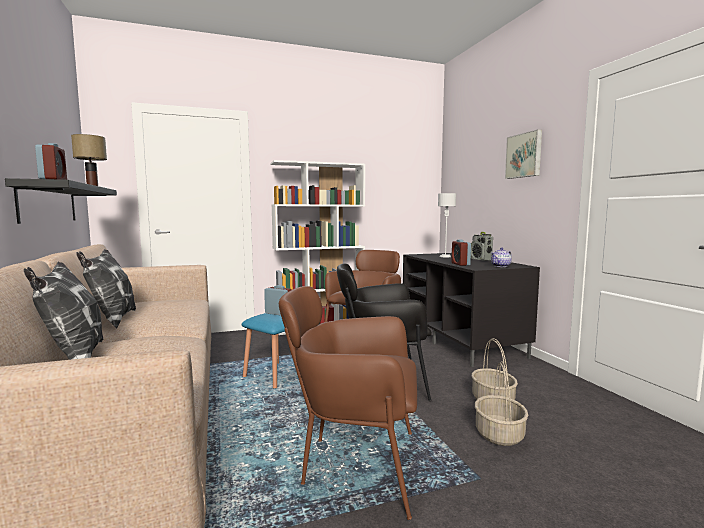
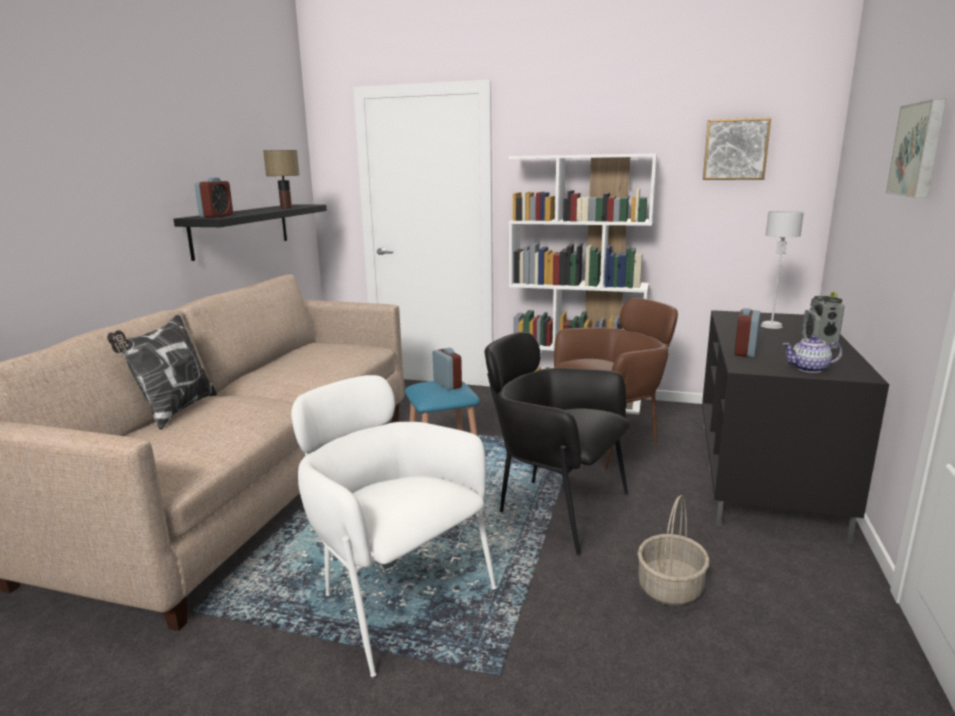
camera: 35 degrees right, 10 degrees up
pillow [76,249,136,329] -> none
brown armchair [279,286,417,520] -> white armchair [291,375,497,677]
basket [475,361,529,446] -> none
none -> picture [703,118,771,180]

